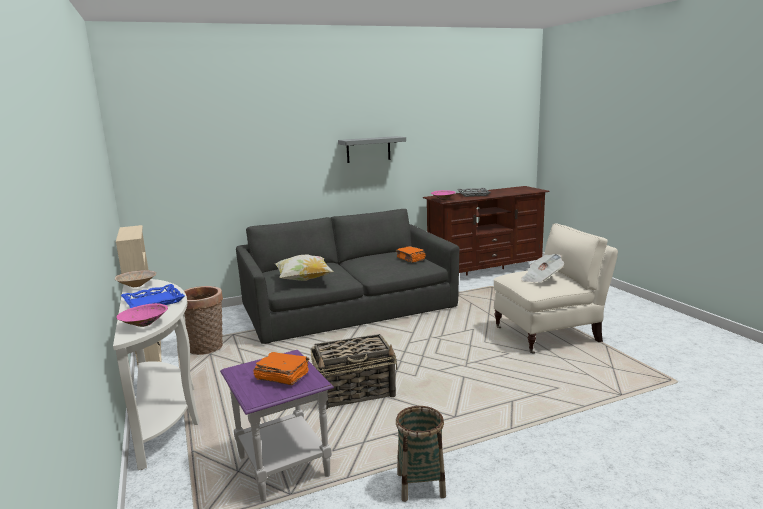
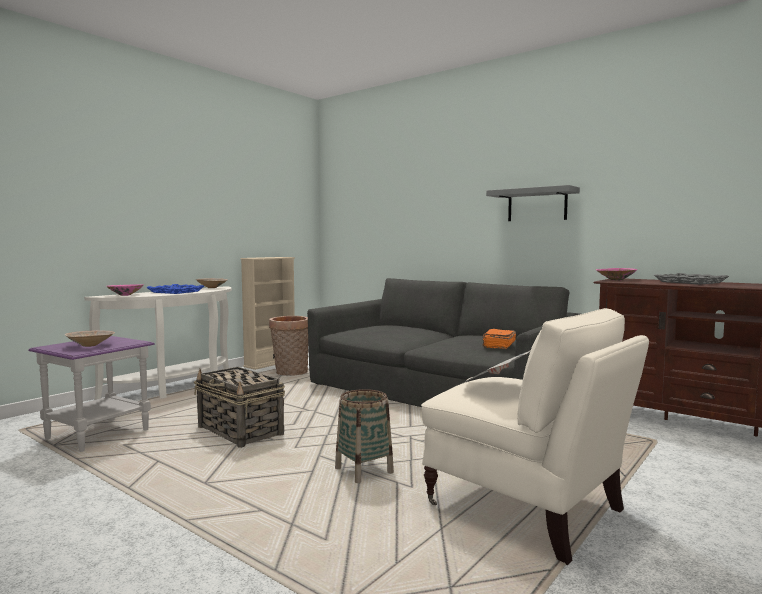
camera: 60 degrees right, 10 degrees down
orange book [253,352,309,385] -> beige bowl [65,330,115,347]
pillow [275,254,334,281] -> none
basket [396,406,446,502] -> basket moved to [335,389,394,483]

